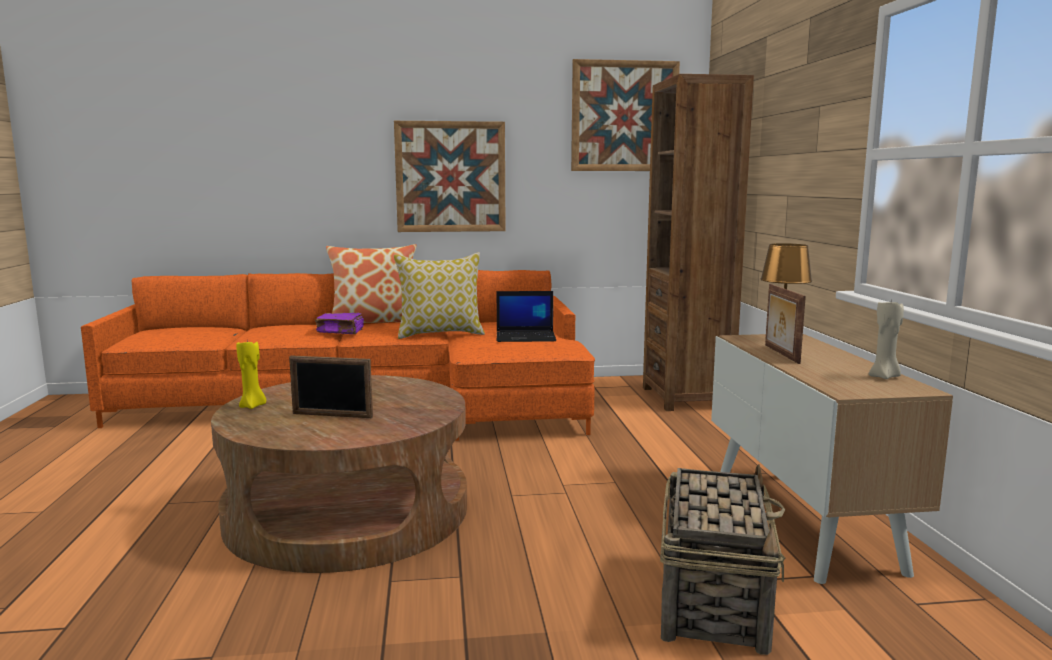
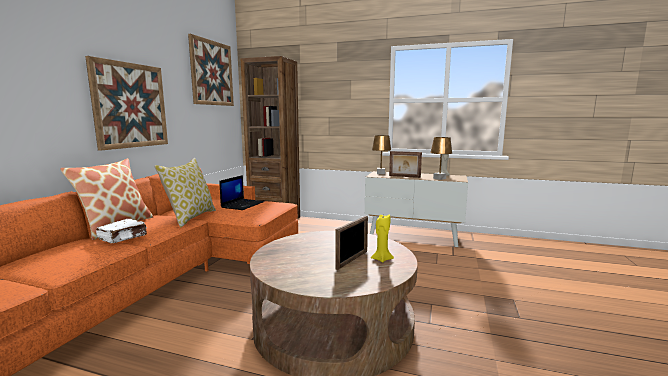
camera: 65 degrees left, 0 degrees up
yellow candle [236,341,266,409] -> yellow candle moved to [371,214,394,262]
purple book [315,313,364,334] -> white book [96,219,147,243]
basket [660,464,785,655] -> none
none -> brown table lamp [430,137,452,180]

